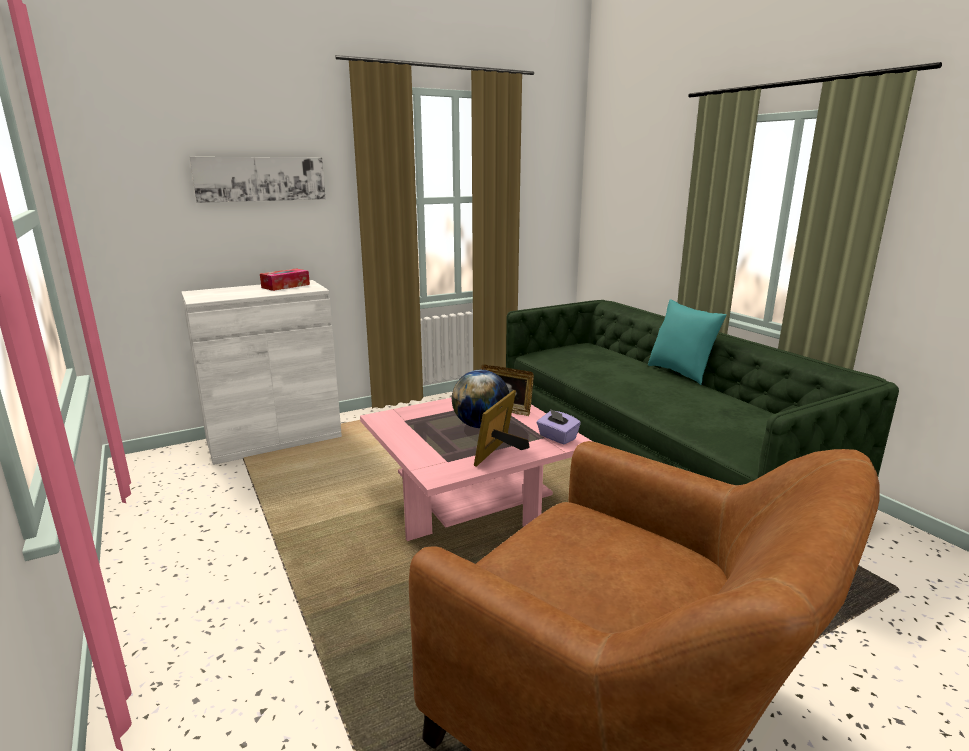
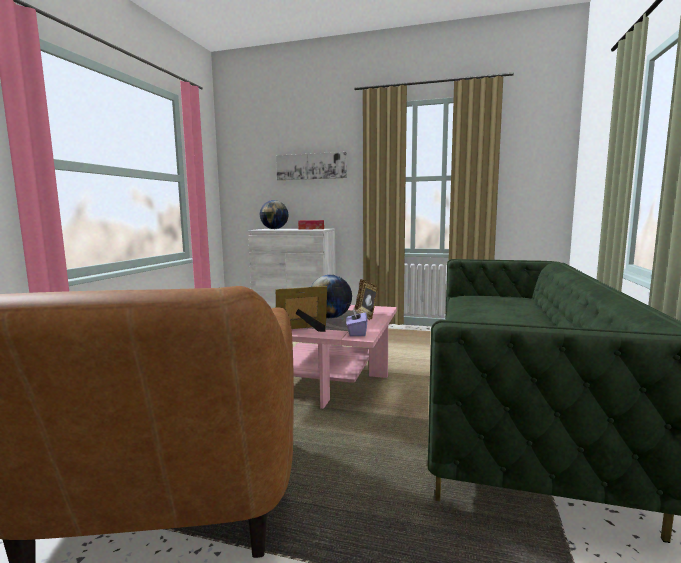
camera: 45 degrees right, 10 degrees down
turquoise pillow [648,299,727,385] -> none
none -> globe [260,200,288,229]

